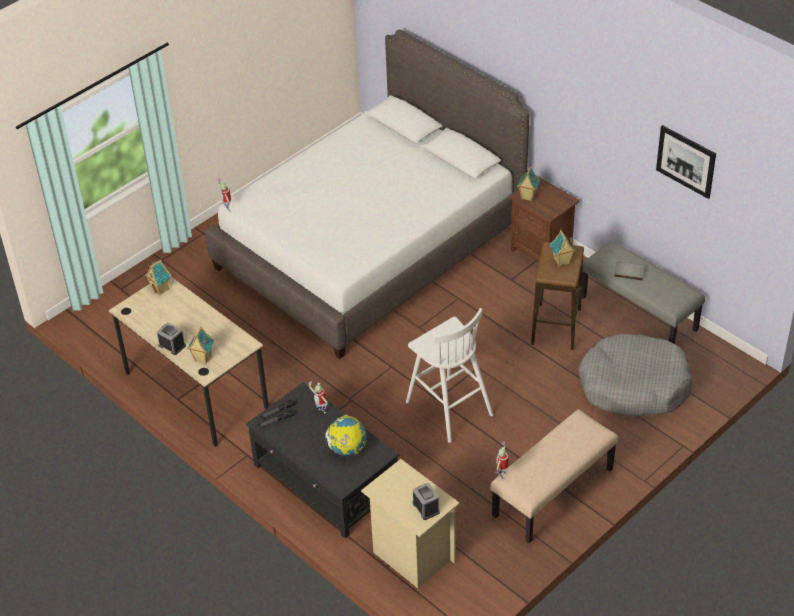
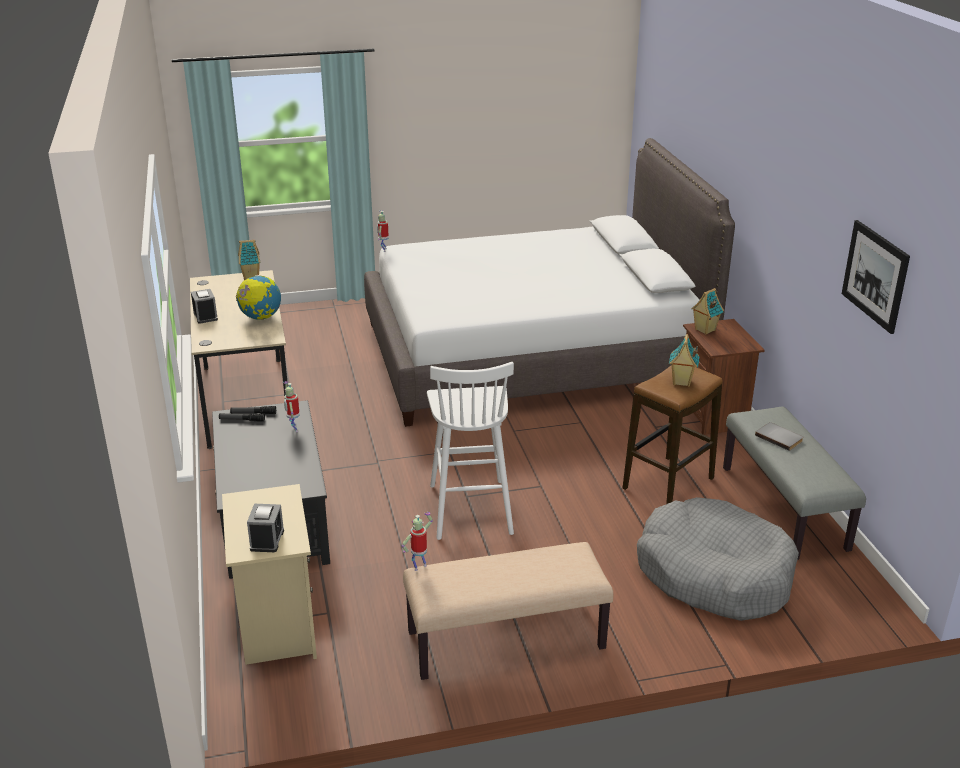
camera: 30 degrees right, 15 degrees down
toy house [187,326,214,364] -> none
globe [326,415,366,456] -> globe moved to [236,275,281,320]

